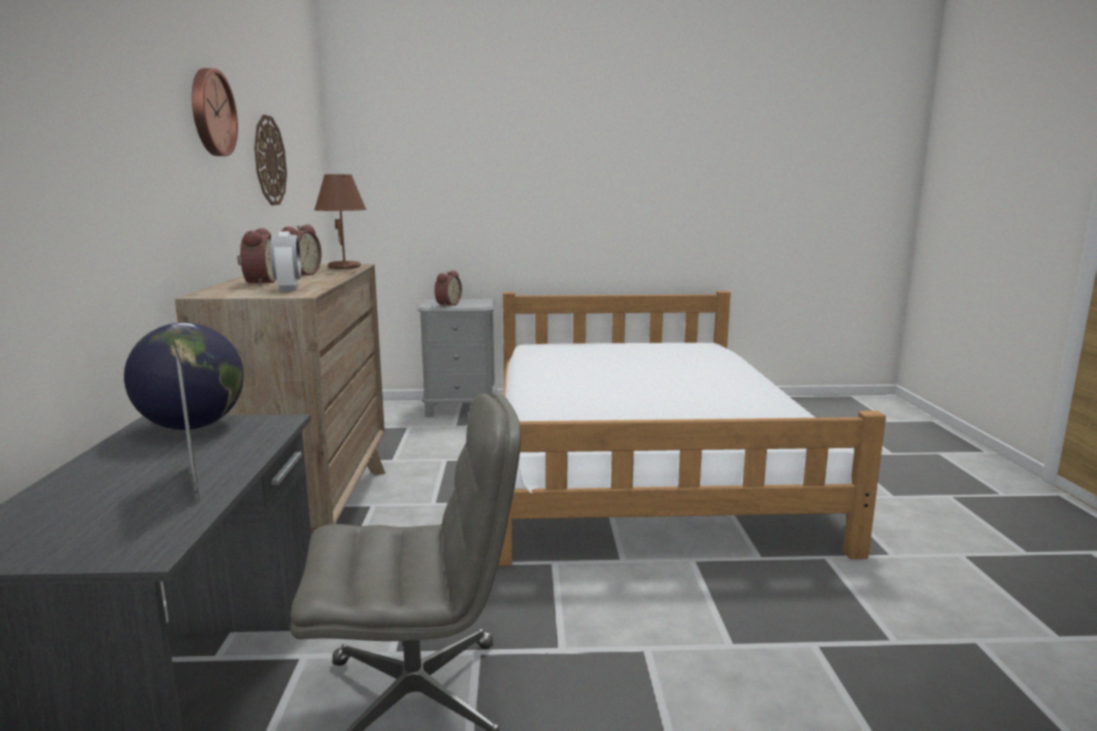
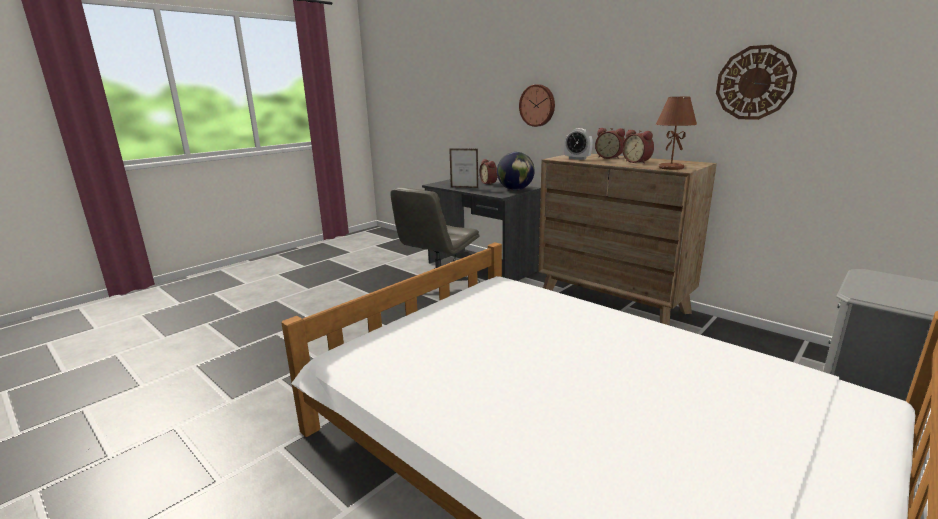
camera: 135 degrees right, 5 degrees up
wall clock [192,68,238,156] -> wall clock moved to [519,85,555,127]
alarm clock [434,270,462,307] -> alarm clock moved to [480,159,497,184]

